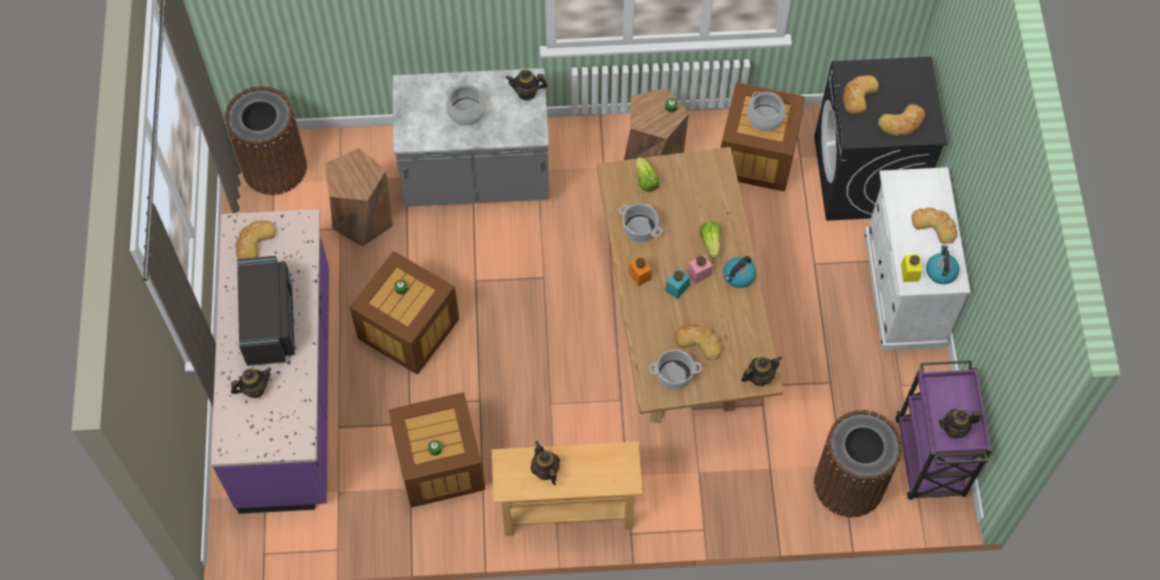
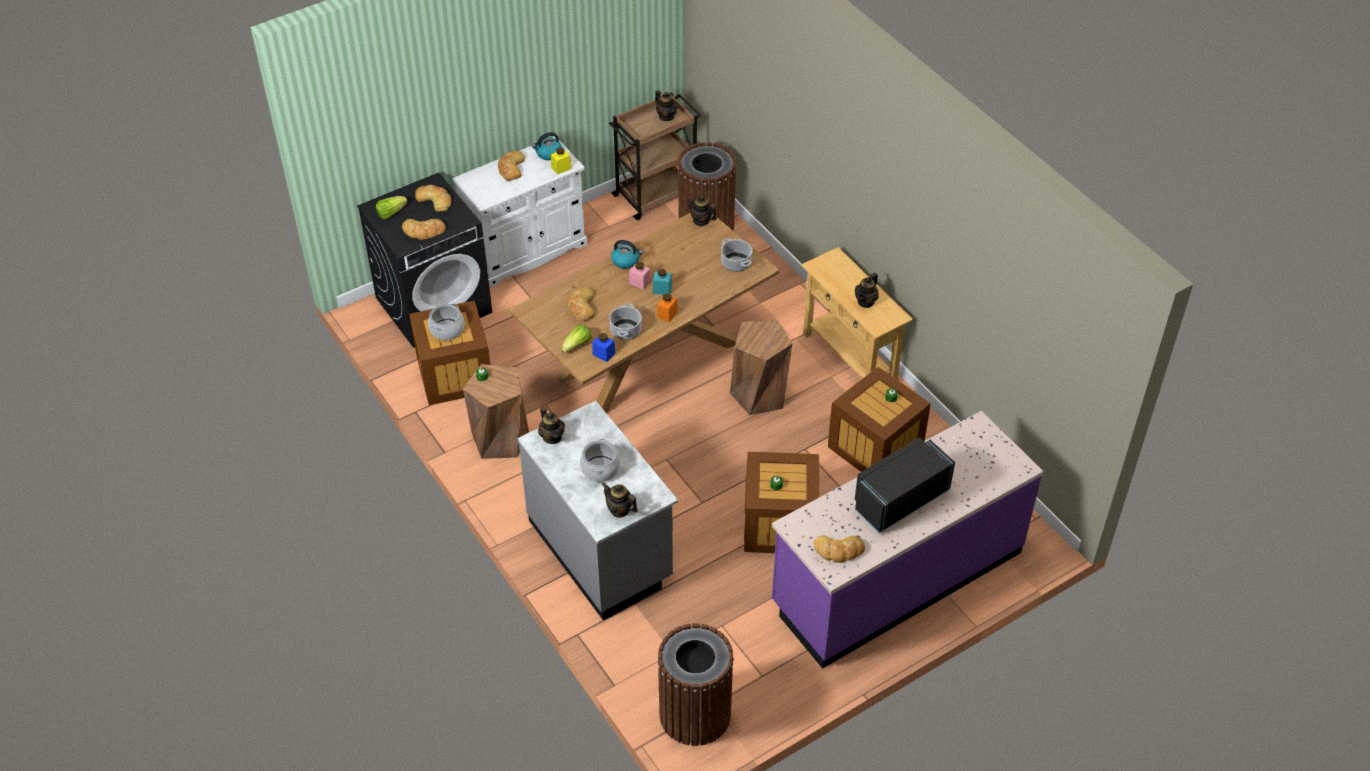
camera: 120 degrees left, 15 degrees down
teapot [231,368,271,398] -> teapot moved to [602,483,638,518]
brown stool [325,148,393,247] -> brown stool moved to [730,320,792,415]
bread [674,324,723,360] -> bread moved to [567,287,595,322]
lettuce [699,221,721,259] -> lettuce moved to [376,196,408,220]
purple cart [896,360,992,500] -> brown cart [609,93,701,220]
none -> blue jar [592,333,616,362]

